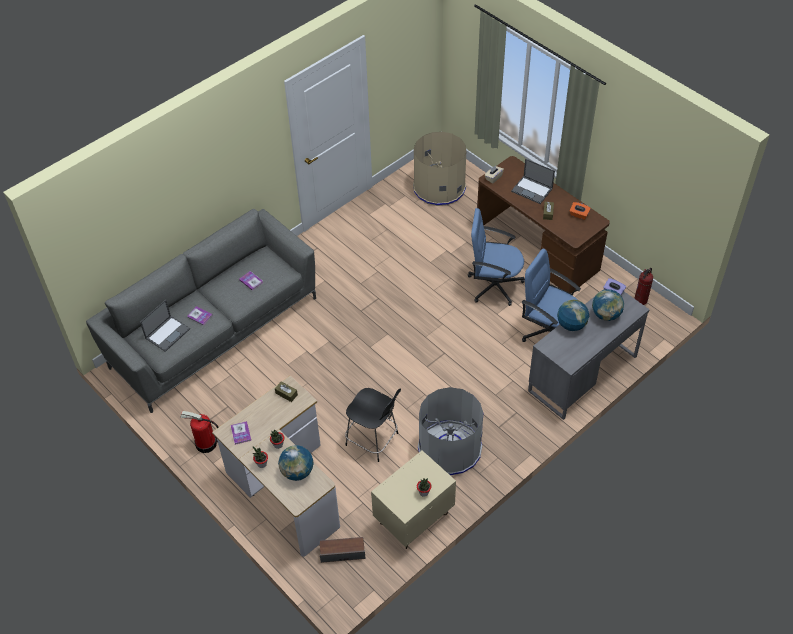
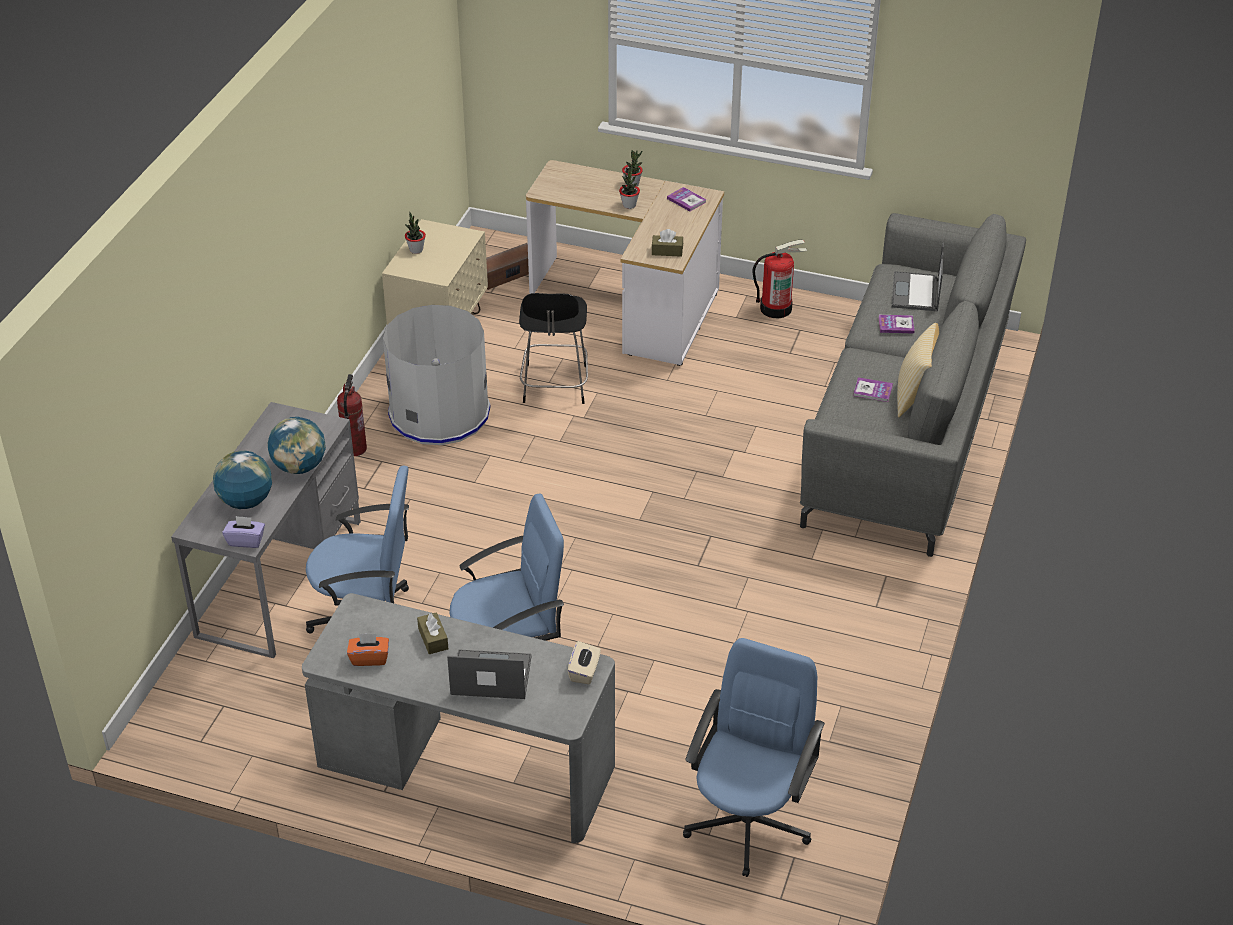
camera: 150 degrees right, 10 degrees down
globe [278,445,314,481] -> none
black chair [345,388,401,462] -> black chair turned 90 degrees counterclockwise [519,293,588,404]
beige trash can [413,132,466,206] -> blue office chair [683,638,825,877]
brown desk [477,156,610,293] -> grey desk [302,593,615,843]
fire extinguisher [634,268,653,305] -> fire extinguisher moved to [337,374,367,456]
none -> pillow [897,323,939,418]

